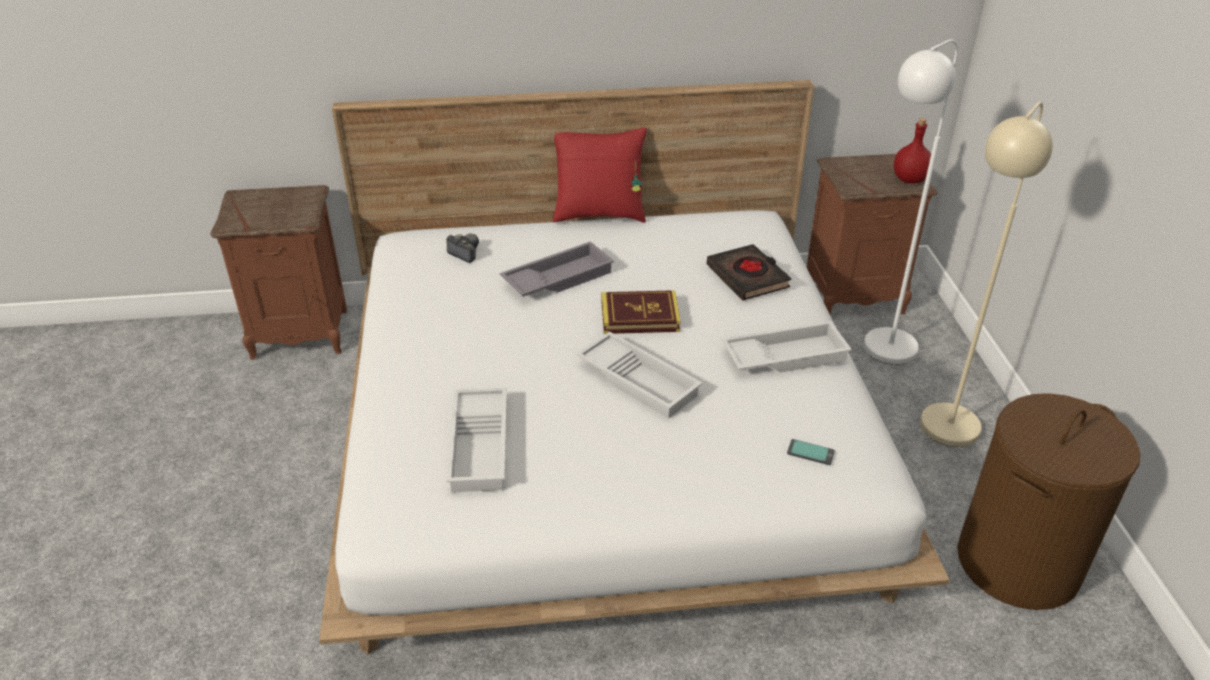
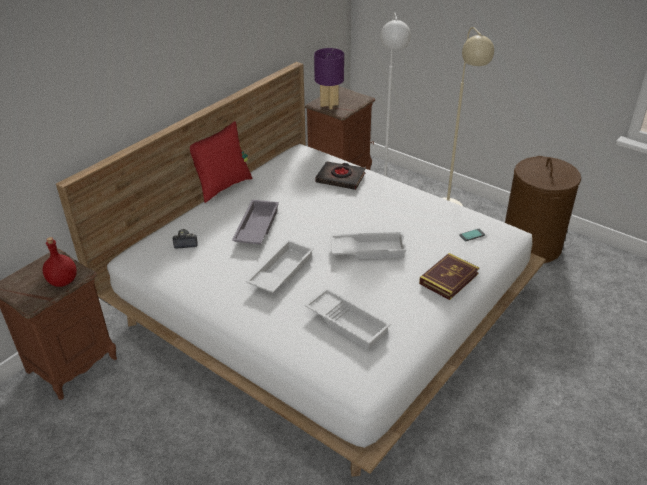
camera: 45 degrees left, 0 degrees up
book [602,290,681,334] -> book moved to [419,253,479,300]
white tray [722,321,852,373] -> white tray moved to [246,240,314,293]
red bottle [894,118,931,183] -> red bottle moved to [43,237,77,287]
none -> purple table lamp [314,48,344,109]

